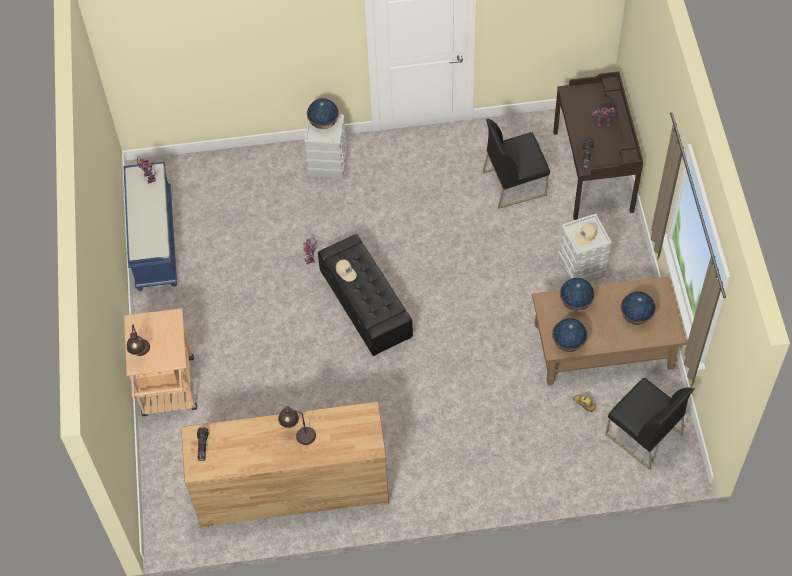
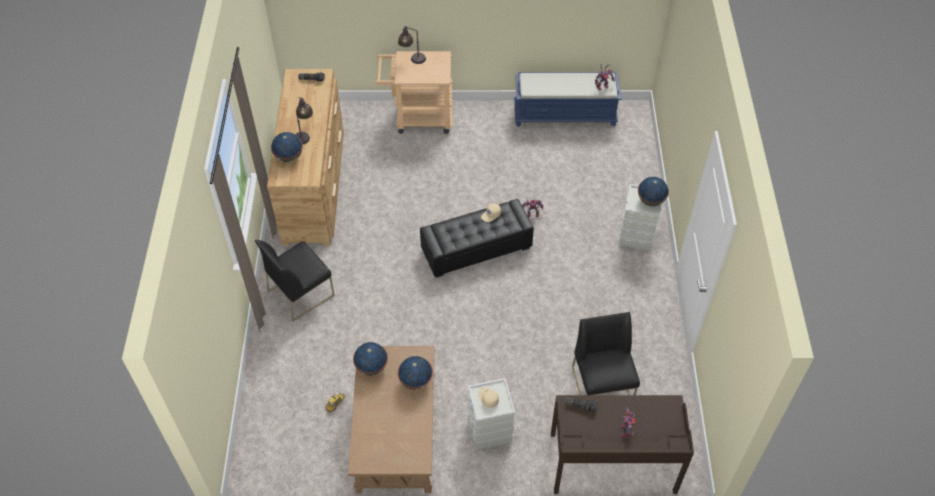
camera: 95 degrees right, 5 degrees down
black chair [605,378,694,470] -> black chair moved to [255,240,335,322]
globe [620,291,656,325] -> globe moved to [271,132,303,162]

